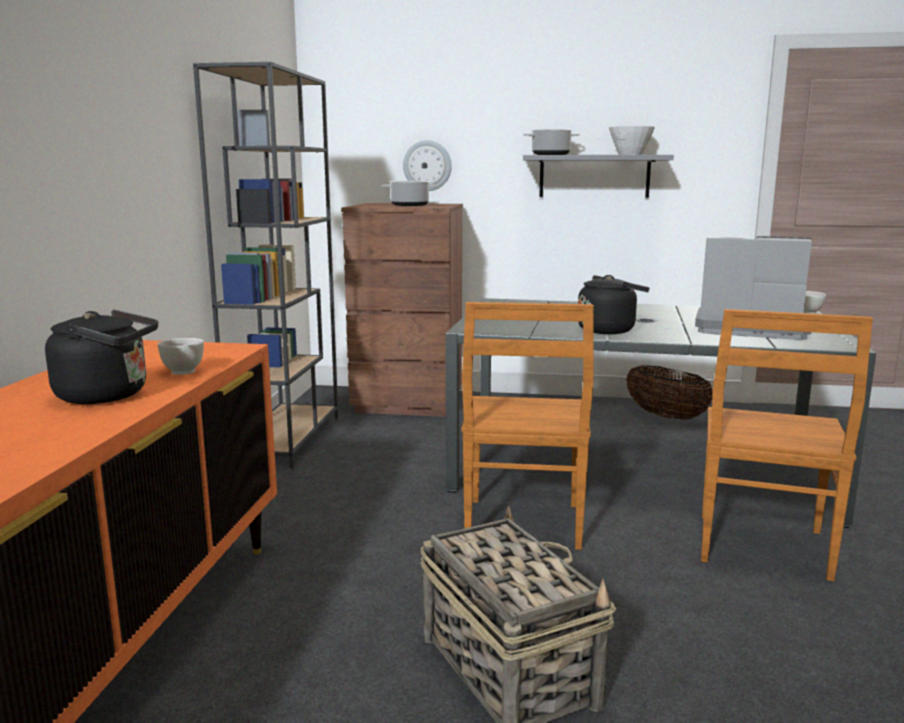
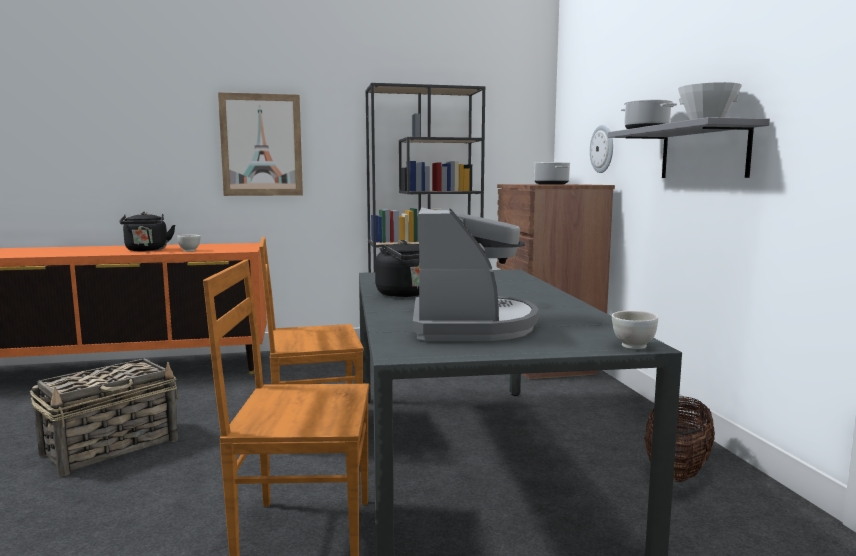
camera: 70 degrees right, 5 degrees down
none -> picture [218,92,303,196]

